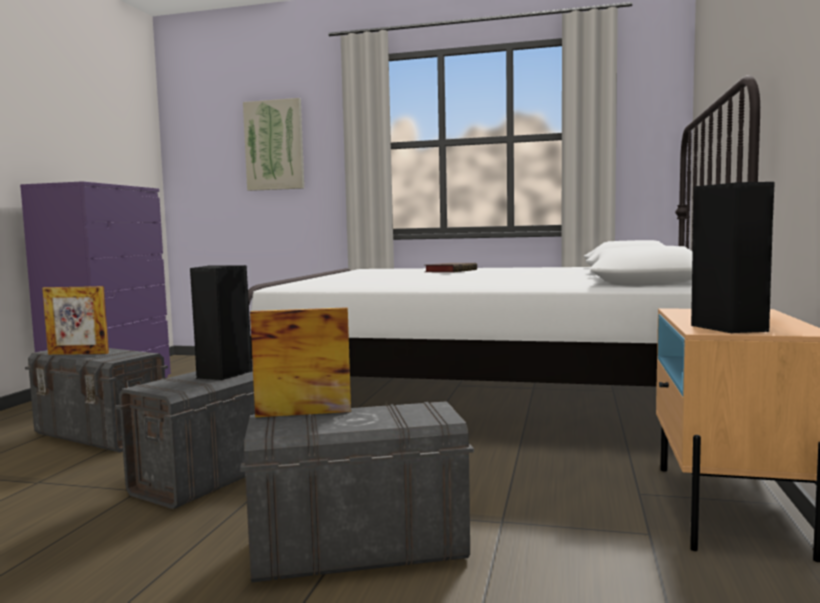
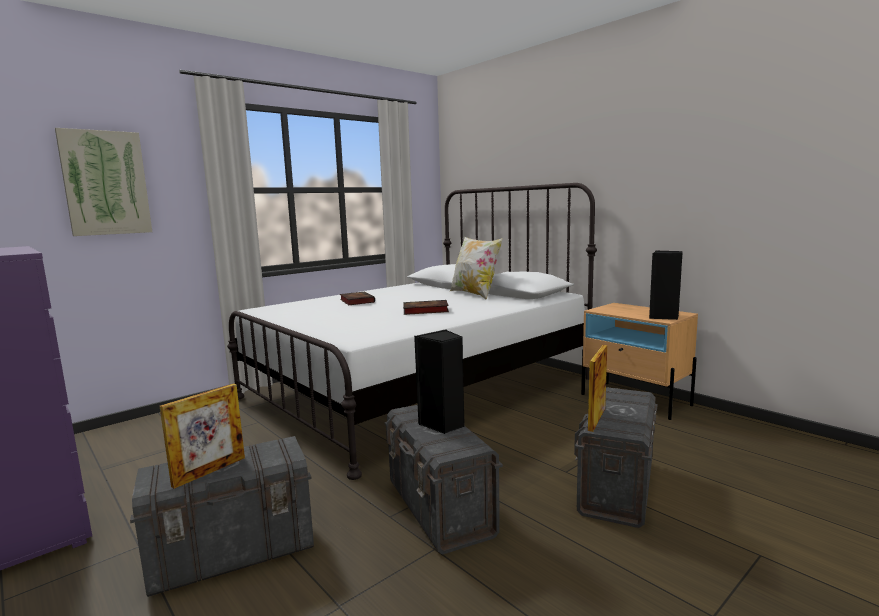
camera: 55 degrees left, 5 degrees up
none -> book [403,300,449,315]
none -> pillow [450,237,503,300]

